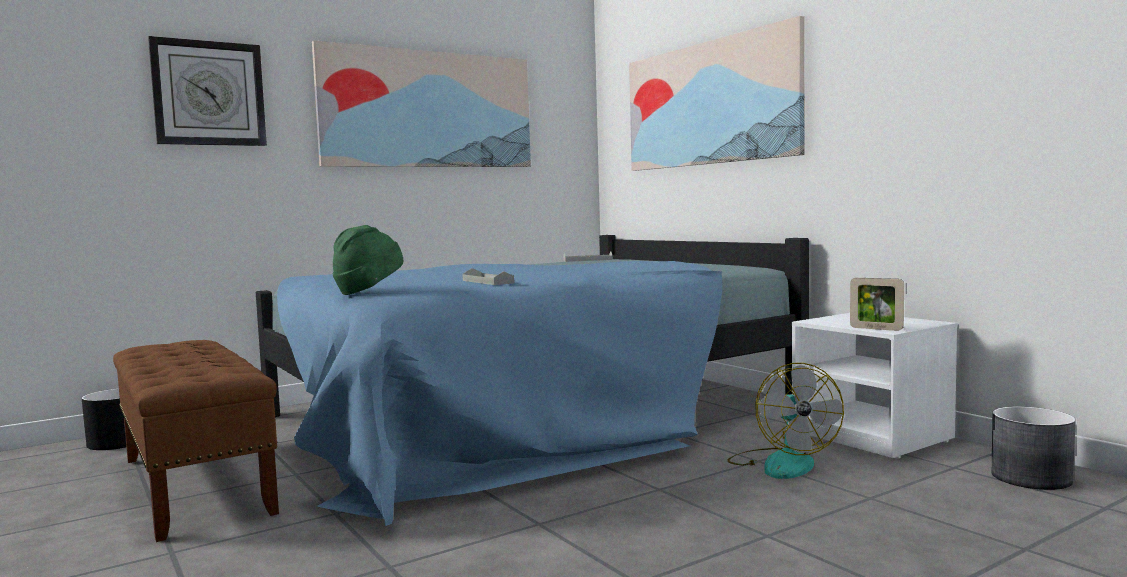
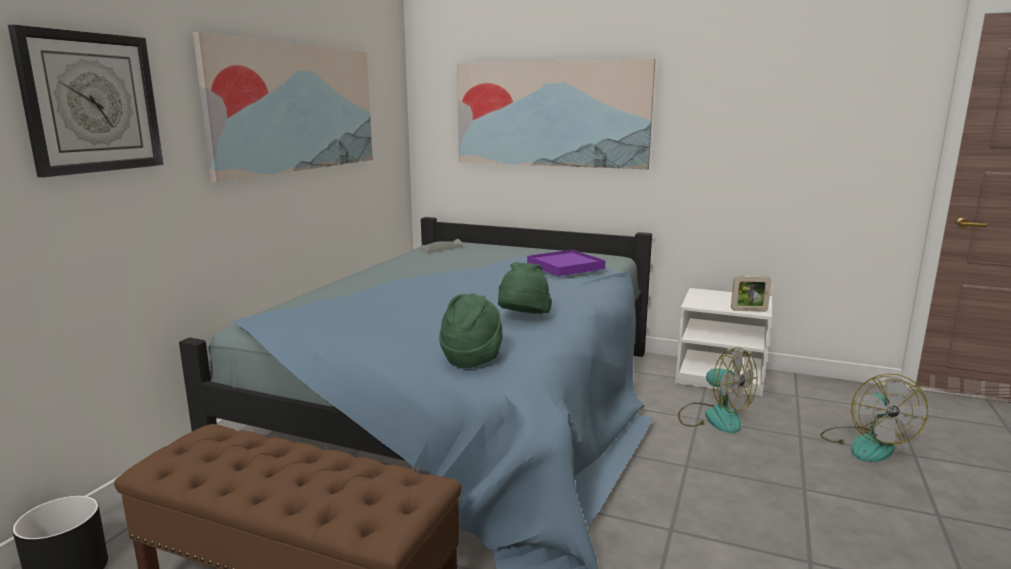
camera: 35 degrees left, 10 degrees up
grey tray [462,268,514,285] -> green hat [498,262,552,314]
grey planter [991,407,1076,490] -> none
none -> purple tray [527,250,605,276]
none -> fan [820,374,928,462]

